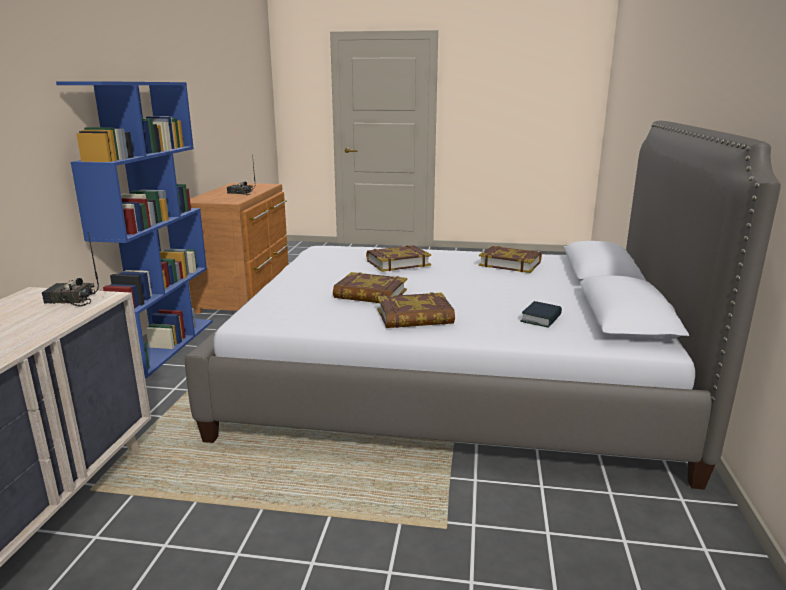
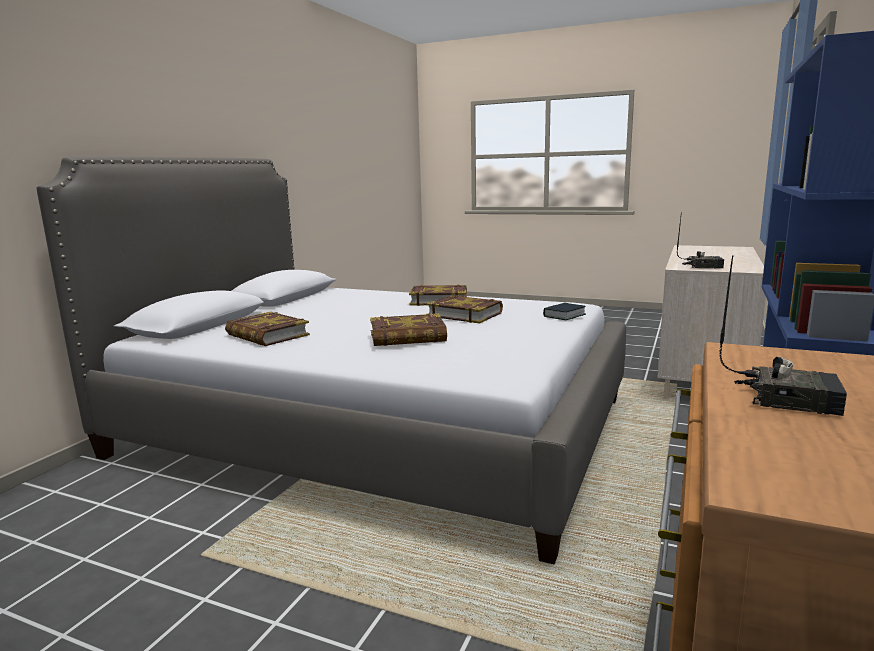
camera: 165 degrees left, 5 degrees down
book [520,301,562,328] -> book moved to [543,303,586,320]

